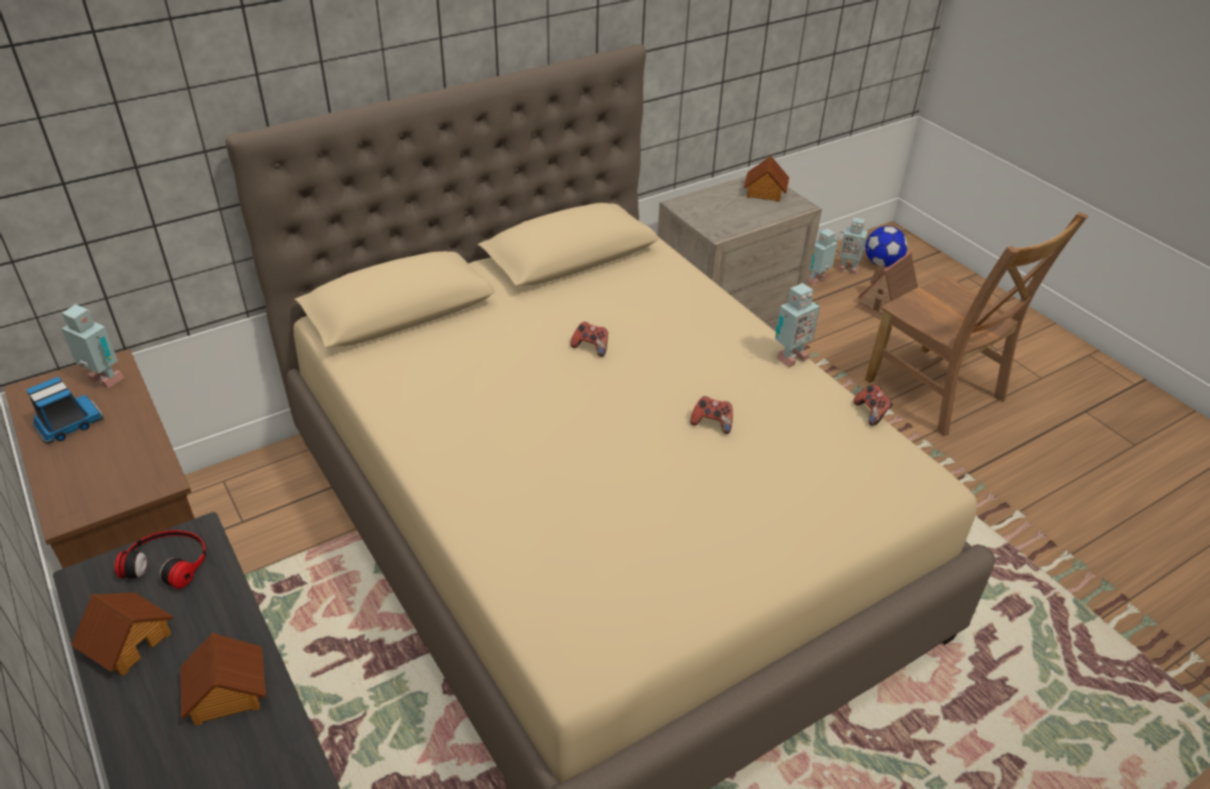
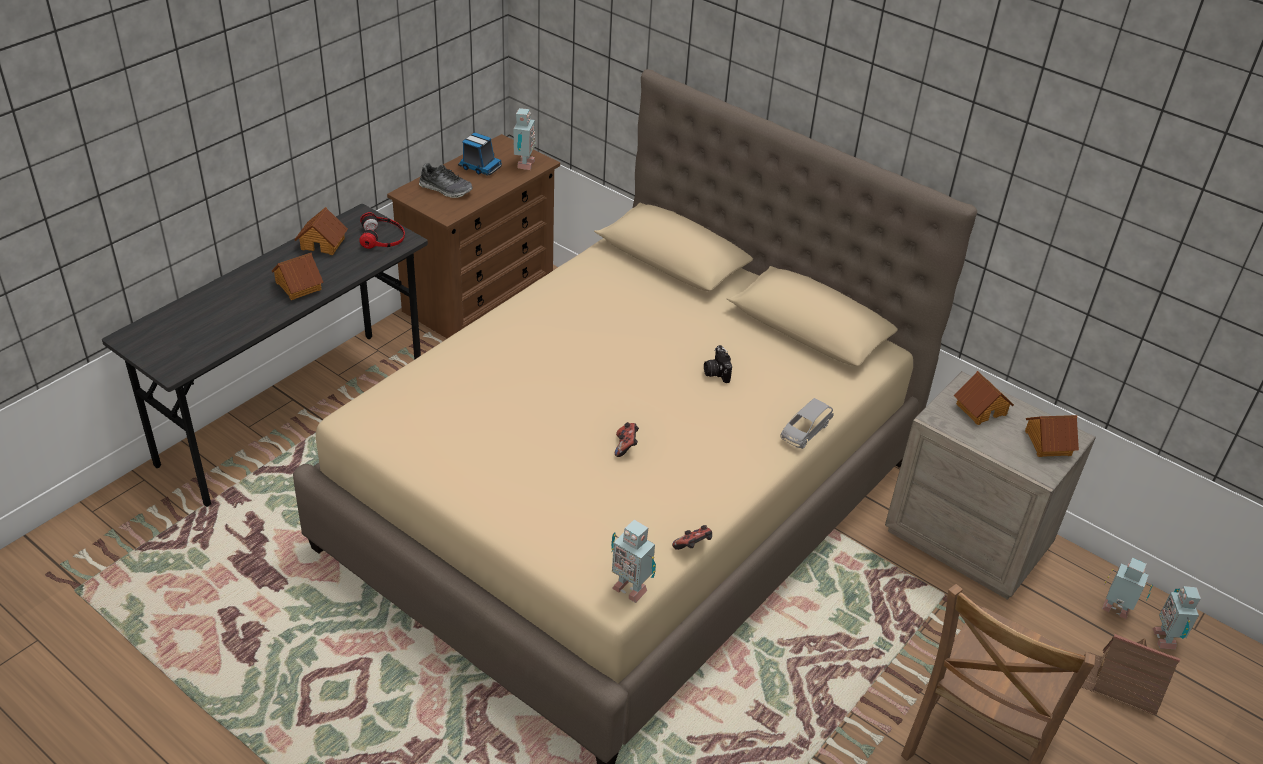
camera: 70 degrees right, 0 degrees up
game controller [570,322,608,357] -> none
toy robot [775,283,820,368] -> toy robot moved to [611,520,656,603]
football [865,226,908,267] -> none
none -> shoe [419,163,473,198]
none -> camera [704,345,732,383]
none -> grey toy car [780,398,834,449]
none -> toy house [954,371,1014,425]

